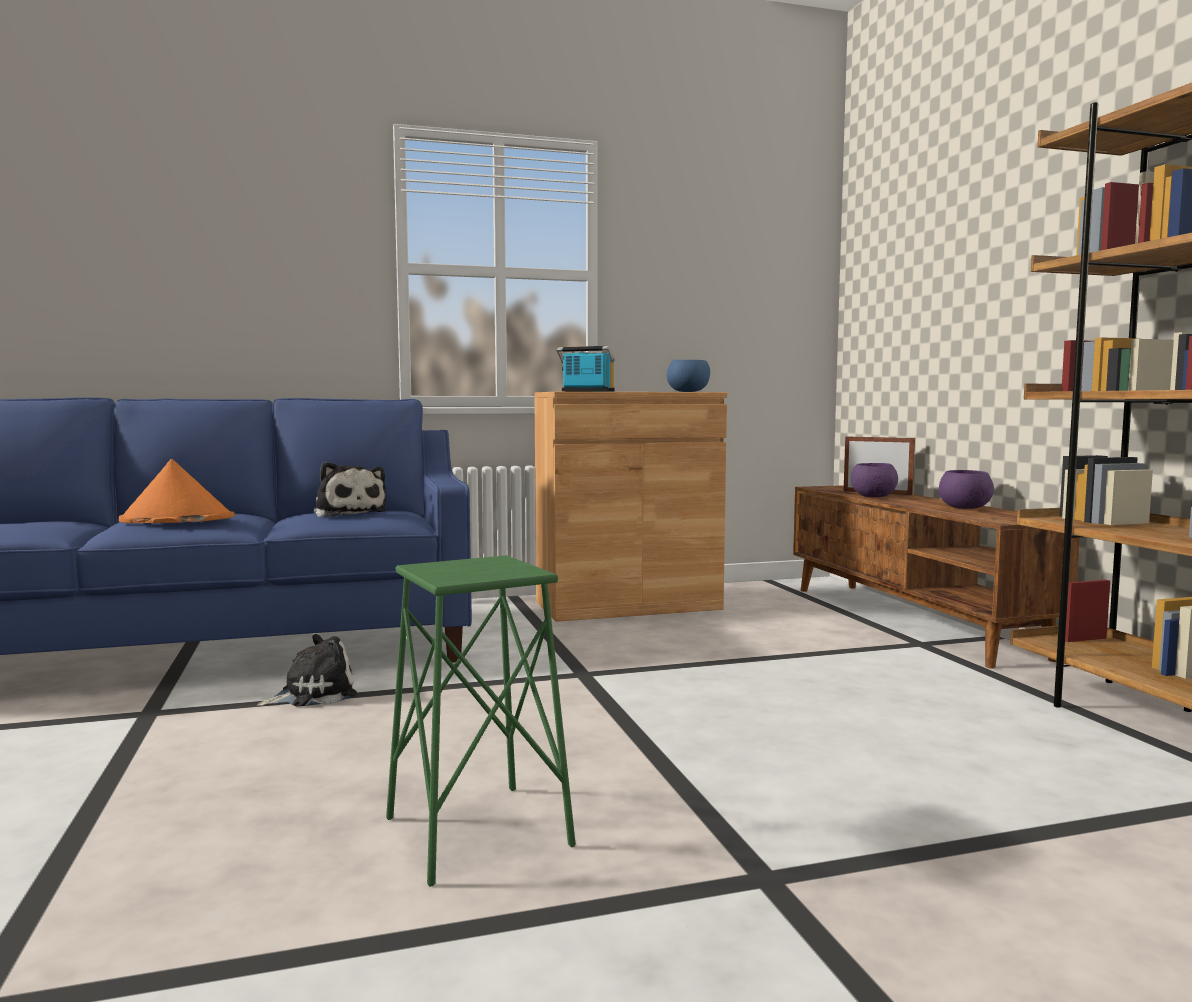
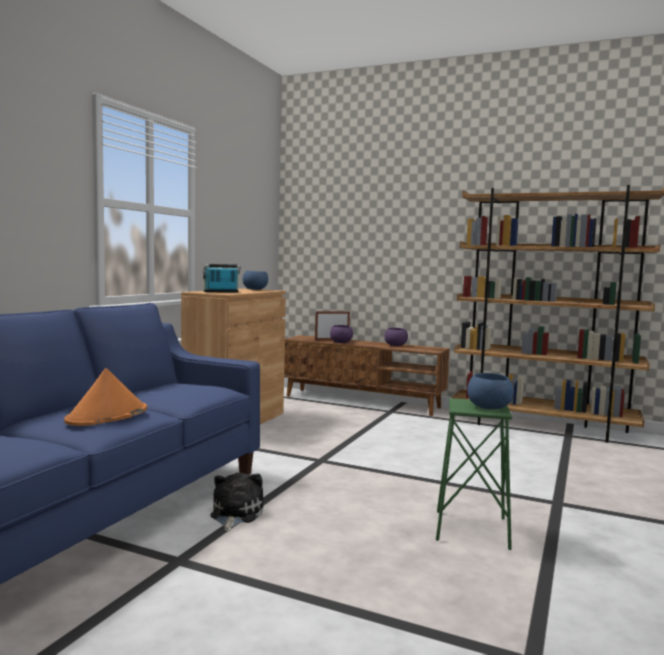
camera: 50 degrees left, 0 degrees up
plush toy [313,462,387,517] -> none
none -> blue bowl [467,373,514,409]

